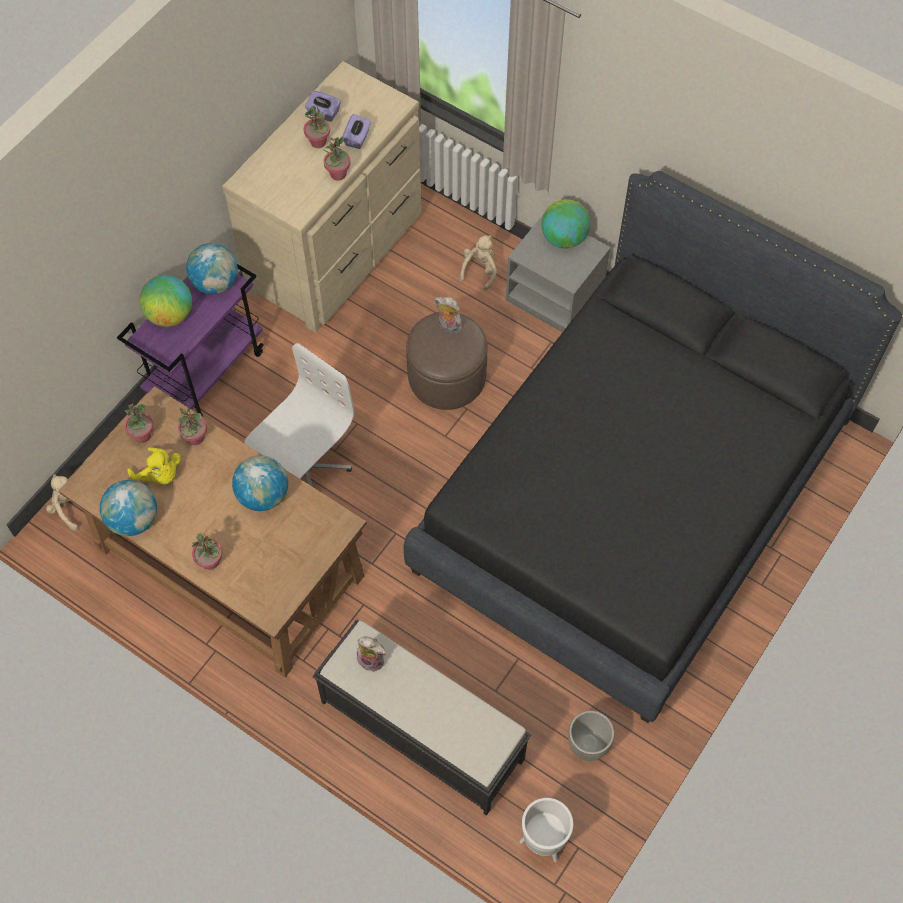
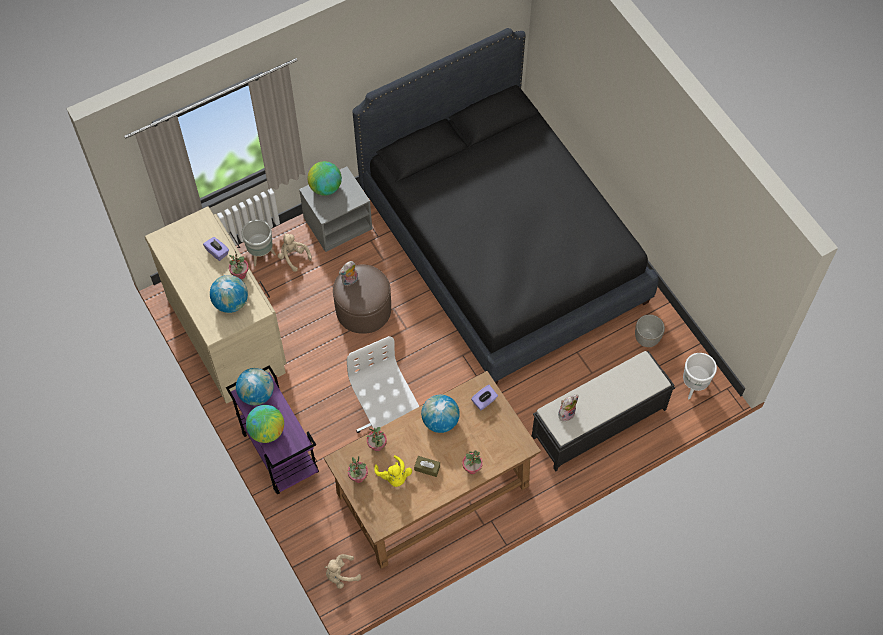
camera: 65 degrees left, 0 degrees up
globe [100,480,157,536] -> globe moved to [210,275,248,313]
yellow plush toy [127,447,181,485] -> yellow plush toy turned 90 degrees clockwise [374,455,412,487]
potted plant [304,105,330,148] -> none
purple tissue box [305,91,341,122] -> purple tissue box moved to [471,385,498,410]
none -> grey planter [241,220,276,266]
none -> brown tissue box [414,456,440,477]

